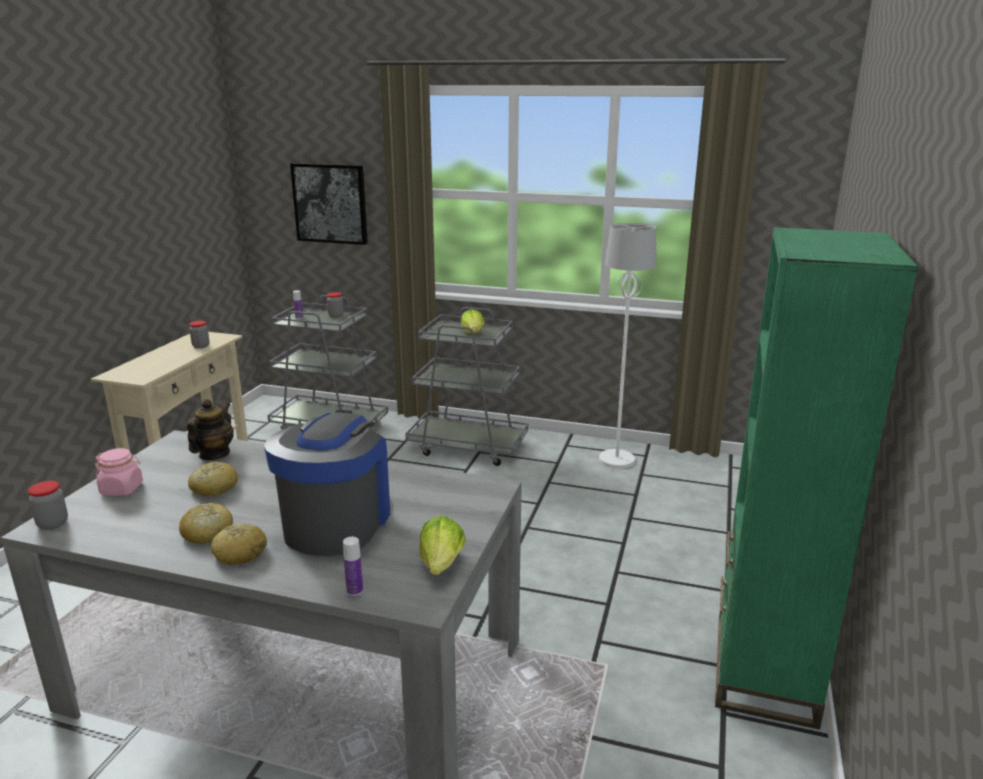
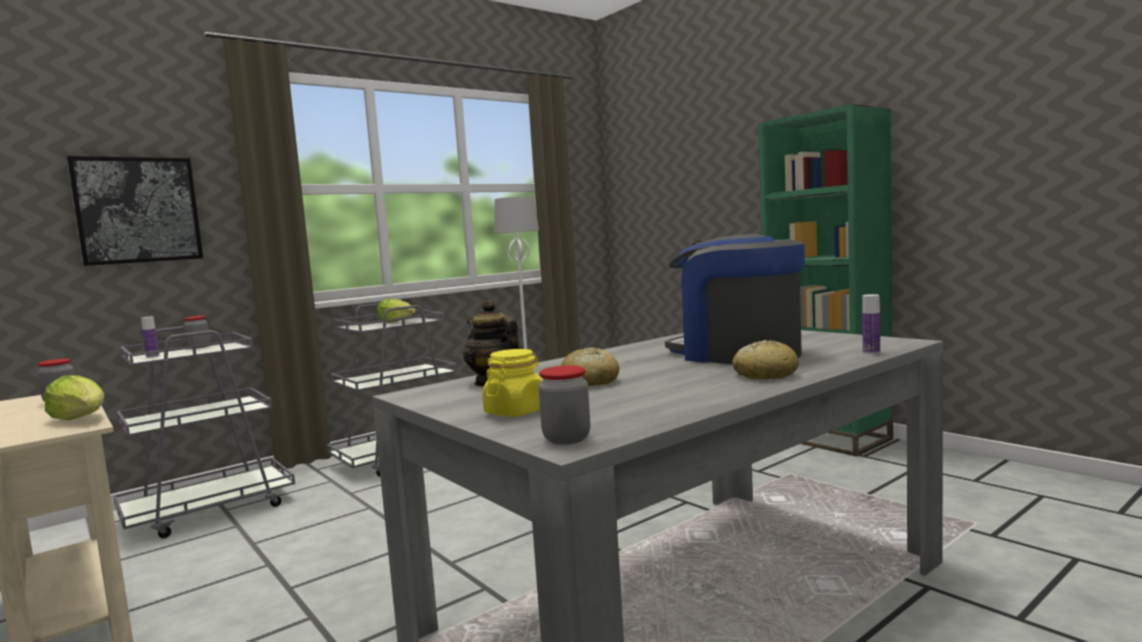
camera: 55 degrees left, 15 degrees down
pink jar [95,448,143,496] -> yellow jar [482,349,543,417]
bread [179,503,233,544] -> none
lettuce [419,515,466,575] -> lettuce moved to [44,375,104,420]

